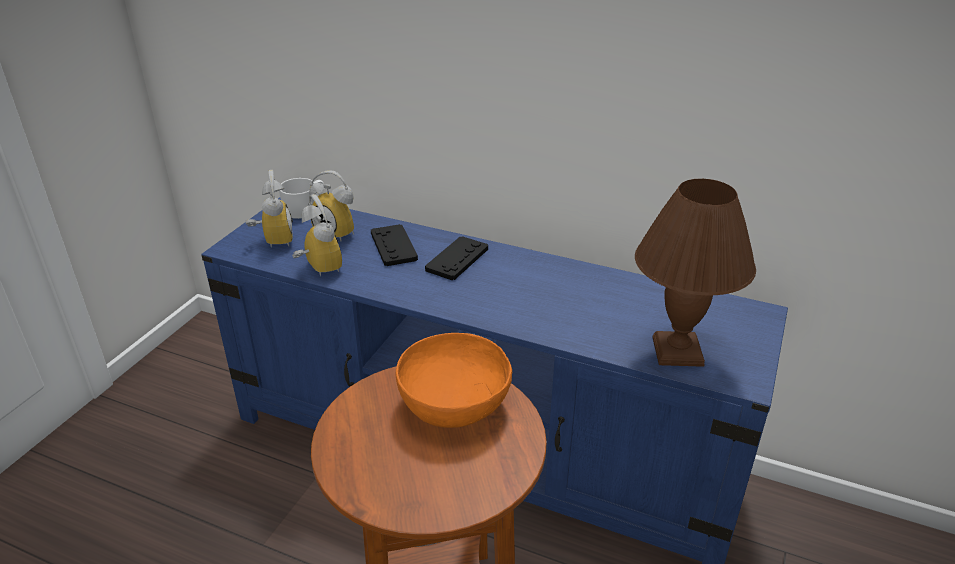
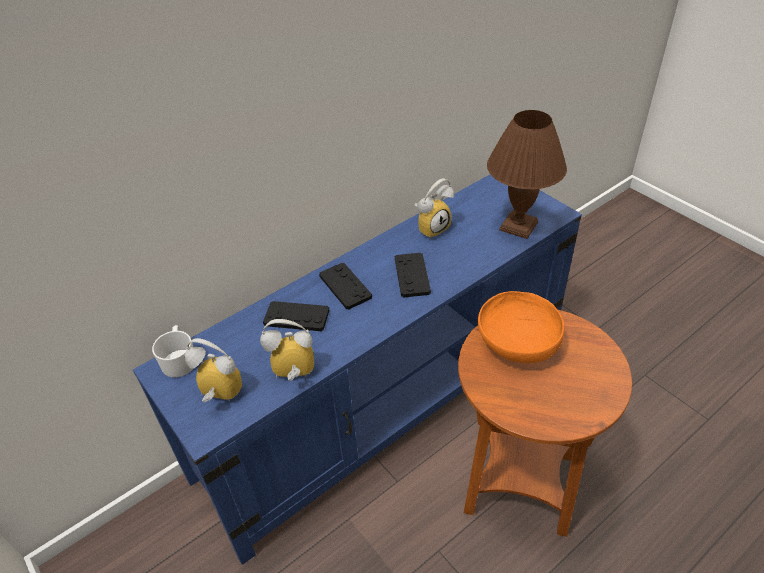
camera: 60 degrees left, 10 degrees up
alarm clock [309,170,354,241] -> alarm clock moved to [415,178,454,239]
none -> black game controller [395,253,431,298]

